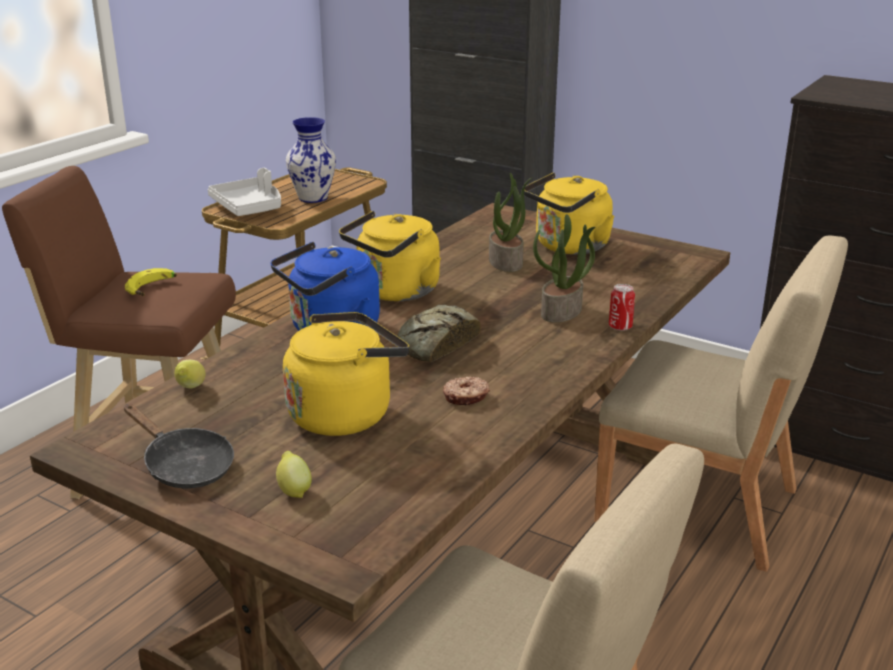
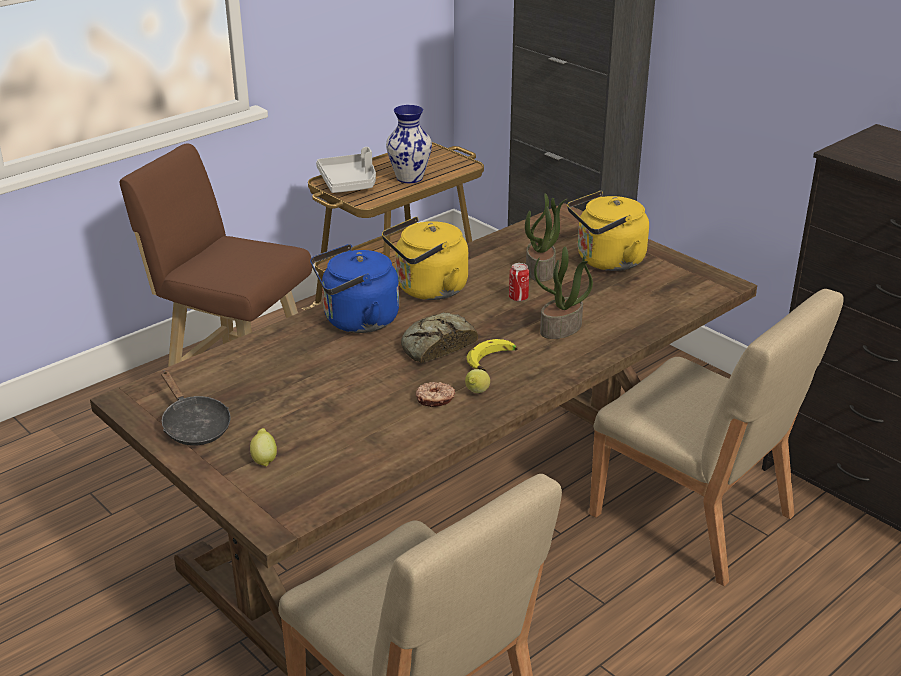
camera: 15 degrees right, 5 degrees up
banana [125,268,177,296] -> banana moved to [467,339,518,372]
lemon [175,360,206,388] -> lemon moved to [465,369,490,393]
yellow kettle [283,312,409,436] -> none
can [609,284,635,331] -> can moved to [509,263,529,302]

